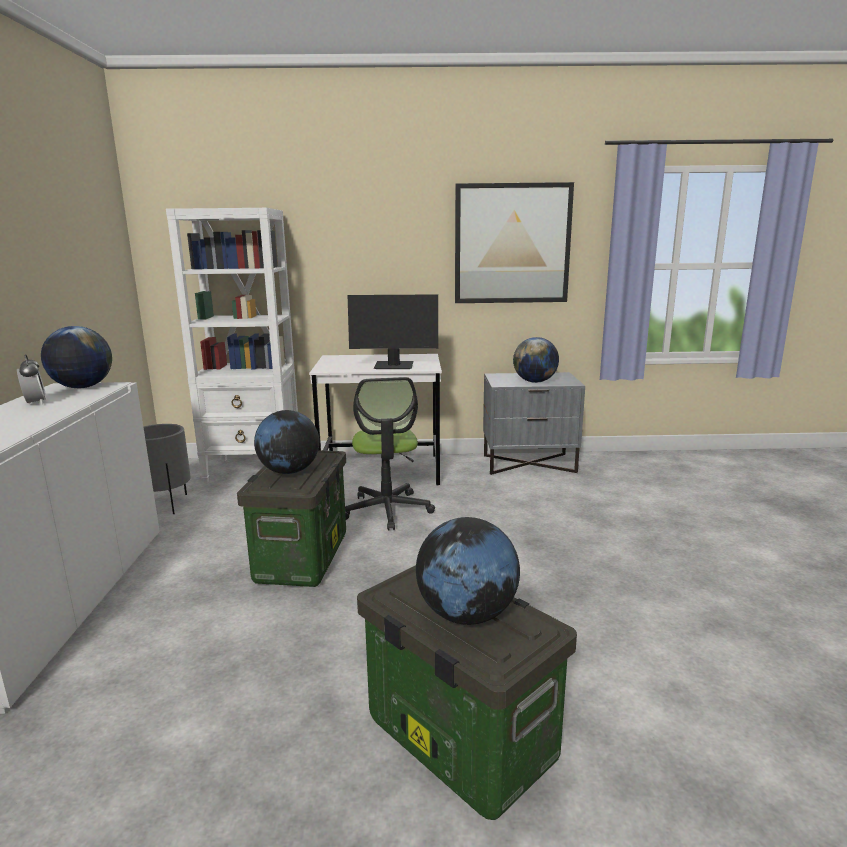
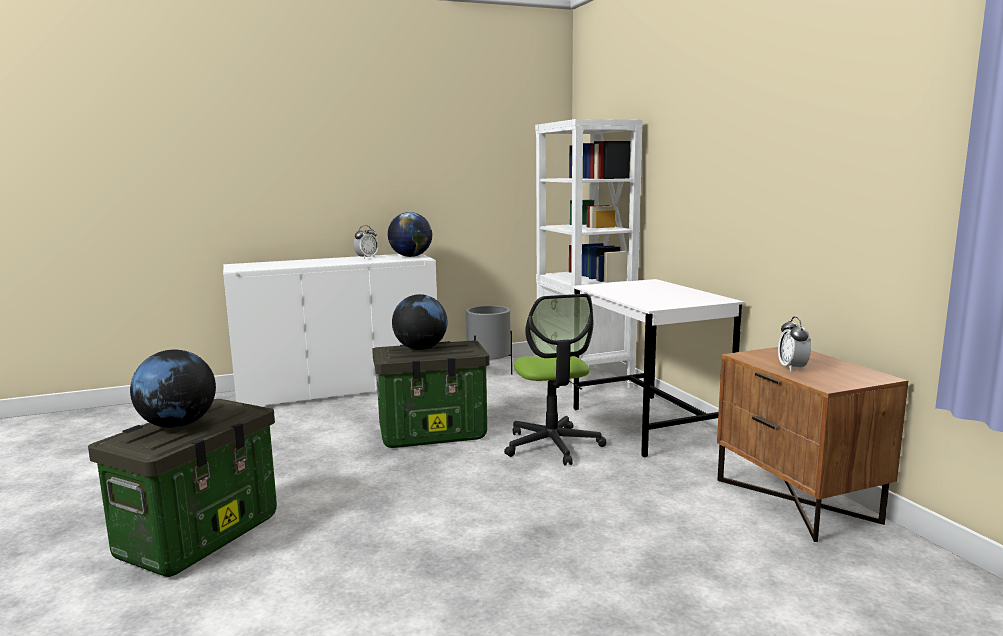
camera: 70 degrees right, 5 degrees down
office chair [345,377,435,530] -> office chair turned 75 degrees counterclockwise [504,294,607,465]
monitor [348,294,438,369] -> none
picture [455,182,574,303] -> none
grey nightstand [483,372,585,475] -> brown nightstand [717,347,908,542]
globe [513,337,559,383] -> alarm clock [778,317,811,372]

